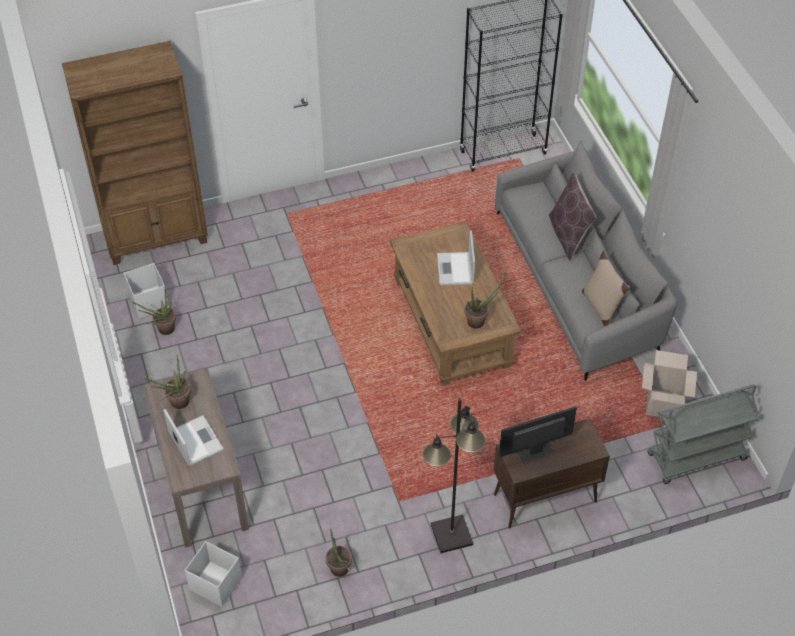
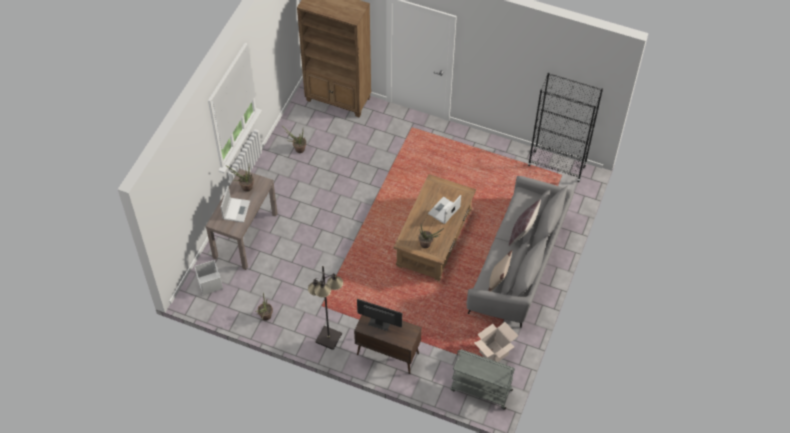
camera: 40 degrees right, 5 degrees up
white storage box [124,263,169,318] -> none

